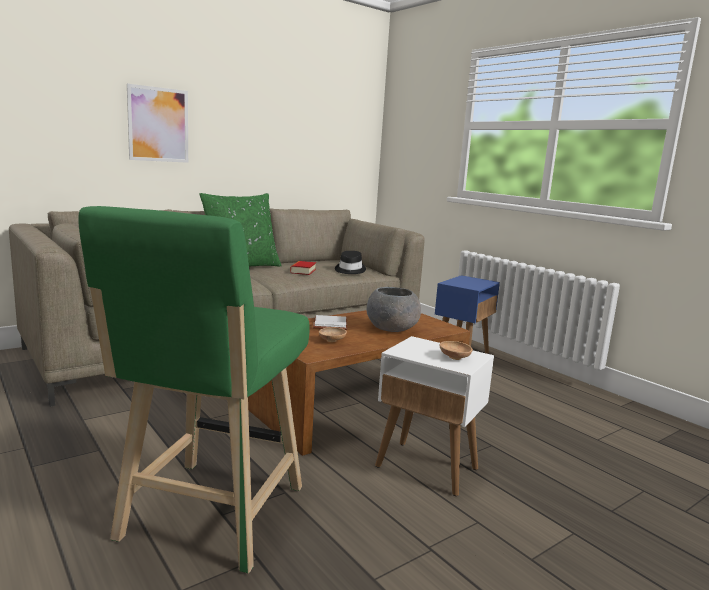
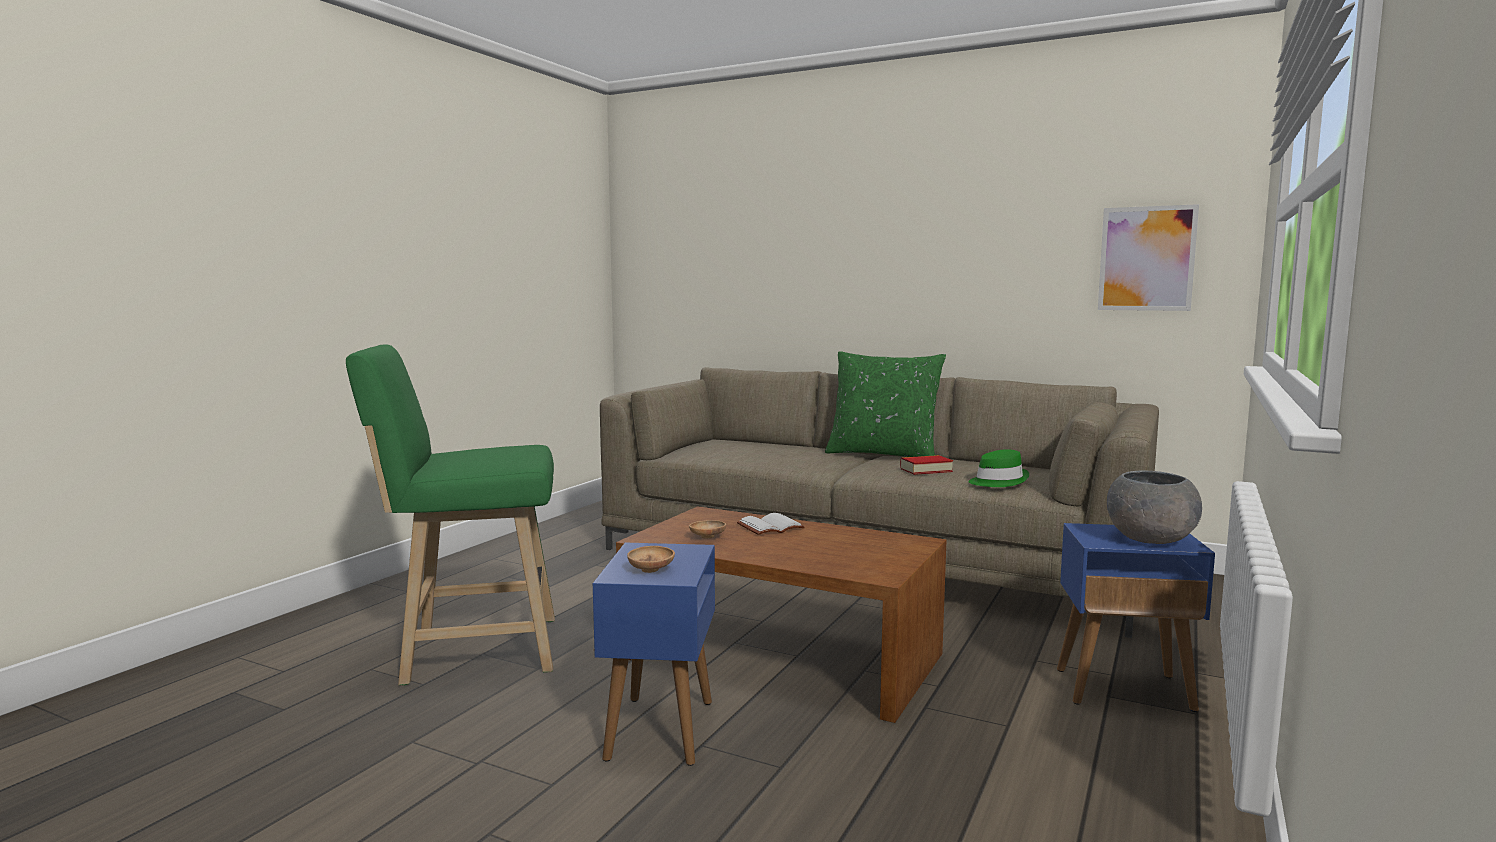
camera: 65 degrees right, 5 degrees down
picture [127,84,188,163] -> picture moved to [1098,204,1199,311]
black hat [335,251,366,274] -> green hat [969,449,1029,487]
grey bowl [366,287,421,332] -> grey bowl moved to [1107,470,1202,544]
white side table [375,336,494,496] -> blue side table [593,543,715,766]

